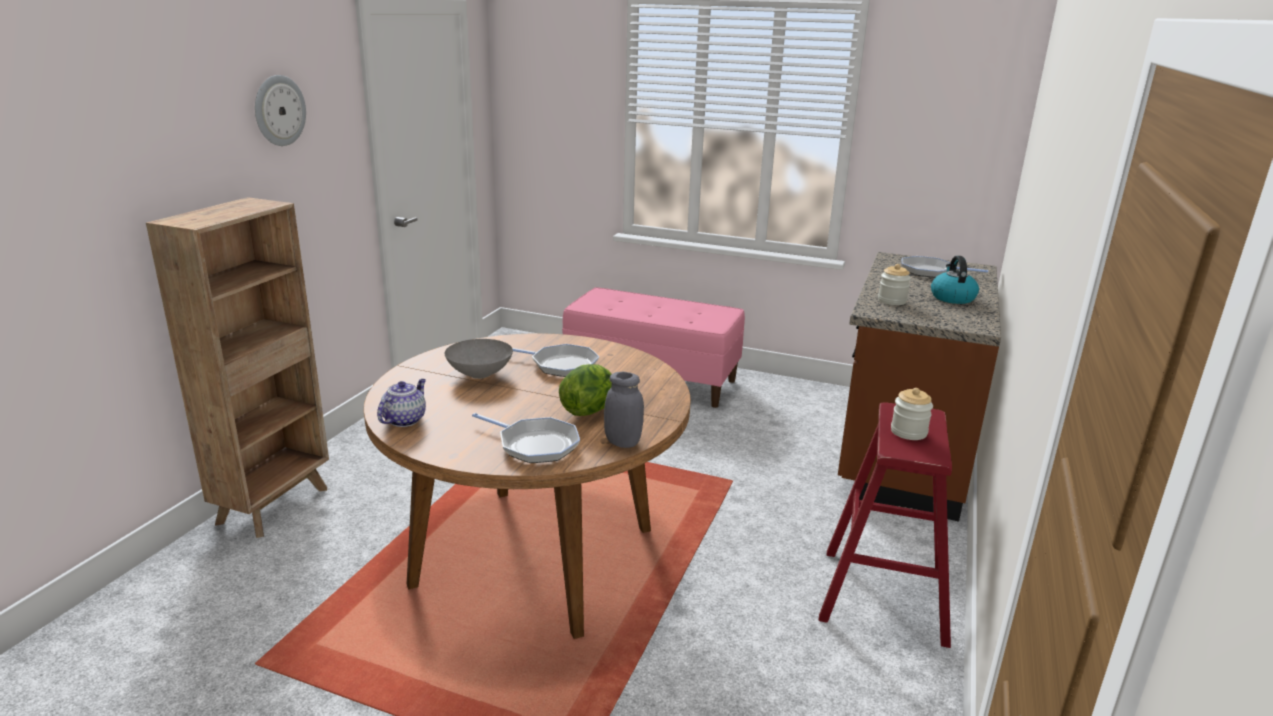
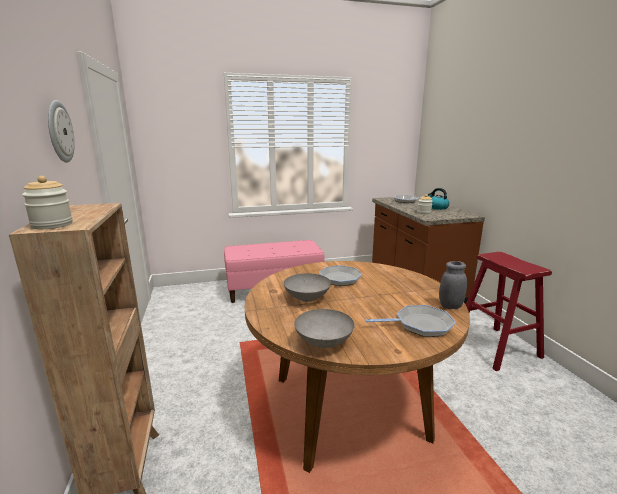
camera: 35 degrees left, 5 degrees down
teapot [377,379,426,427] -> grey bowl [294,309,355,348]
lettuce [559,364,612,416] -> none
jar [891,388,933,440] -> jar moved to [22,176,73,229]

